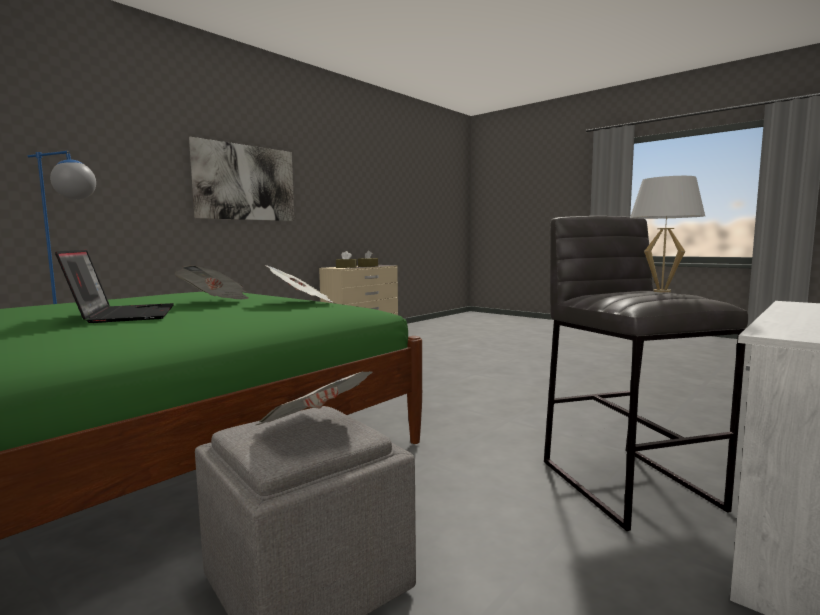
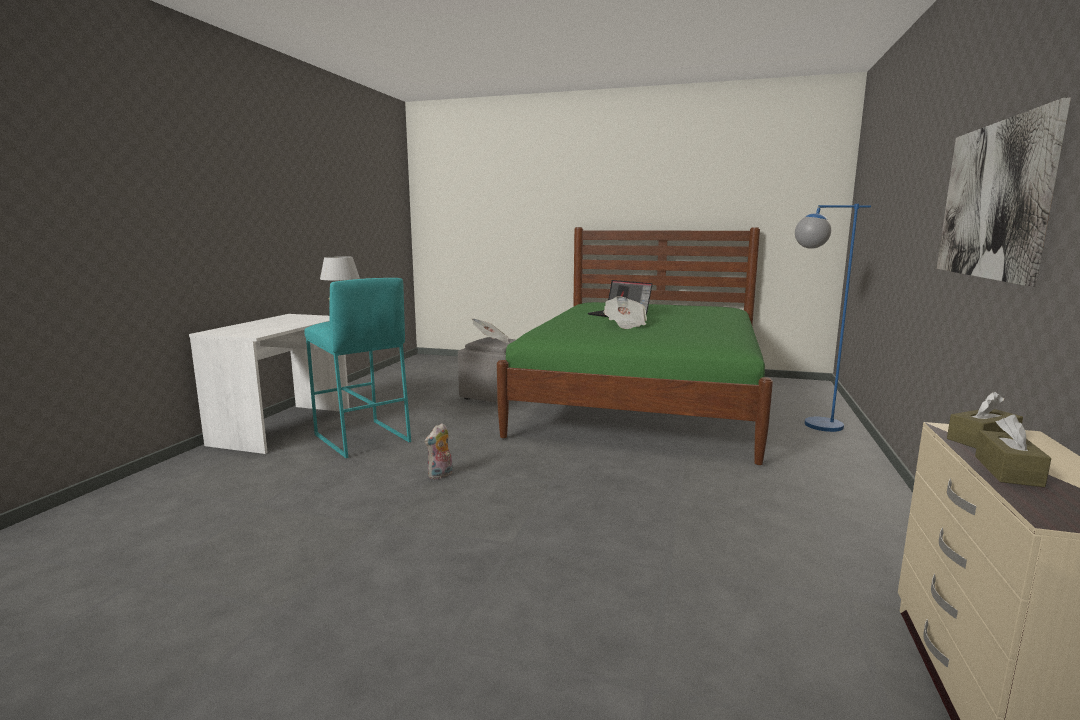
camera: 155 degrees right, 5 degrees up
newspaper [265,265,336,304] -> none
grey stool [544,216,748,531] -> turquoise stool [304,278,411,458]
none -> plush toy [425,423,453,479]

